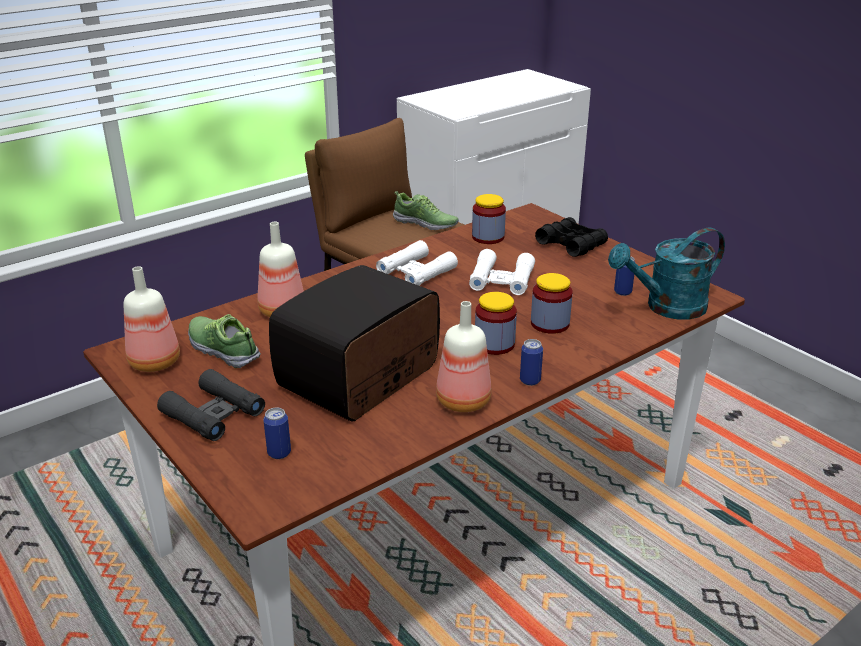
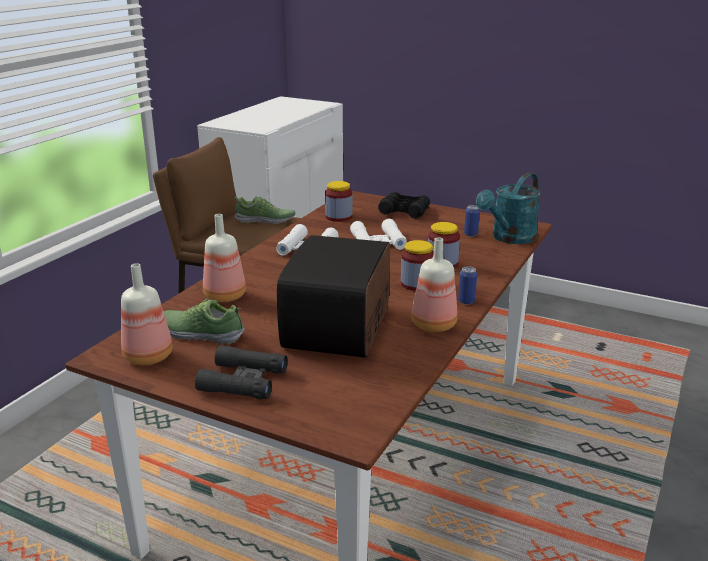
camera: 25 degrees left, 5 degrees down
can [263,407,291,459] -> none

